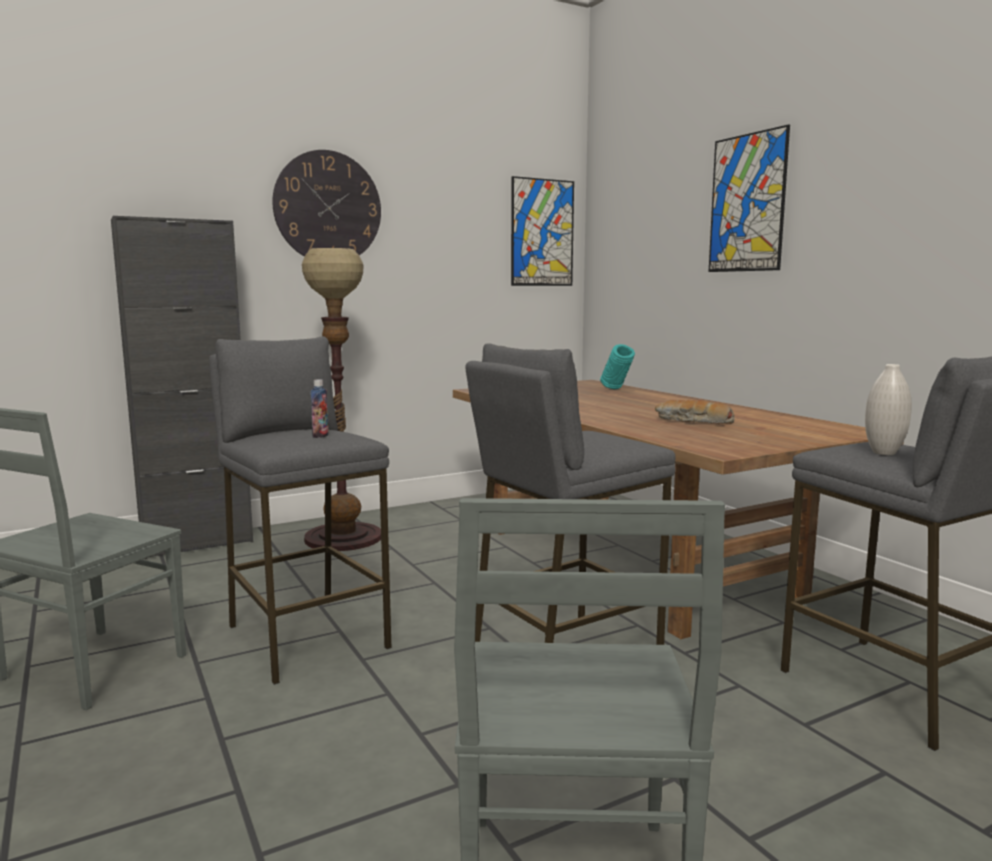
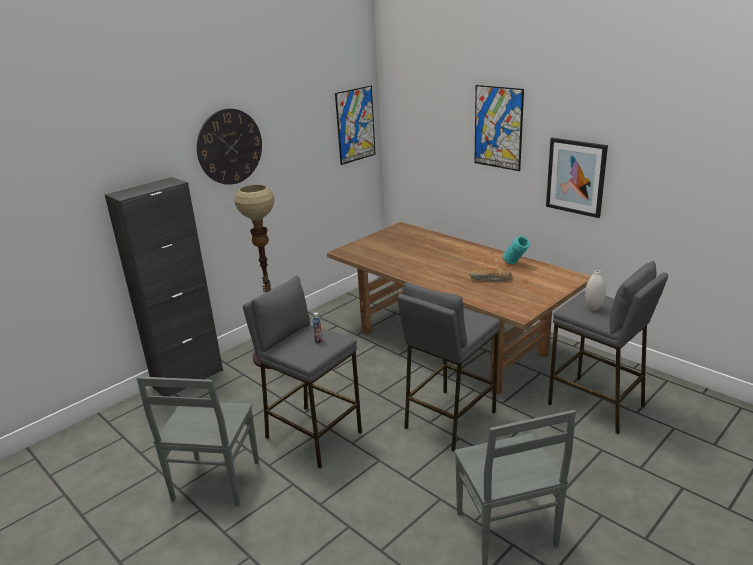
camera: 15 degrees left, 15 degrees up
turquoise vase [600,344,635,389] -> turquoise vase moved to [503,236,530,264]
none -> picture [546,138,608,218]

